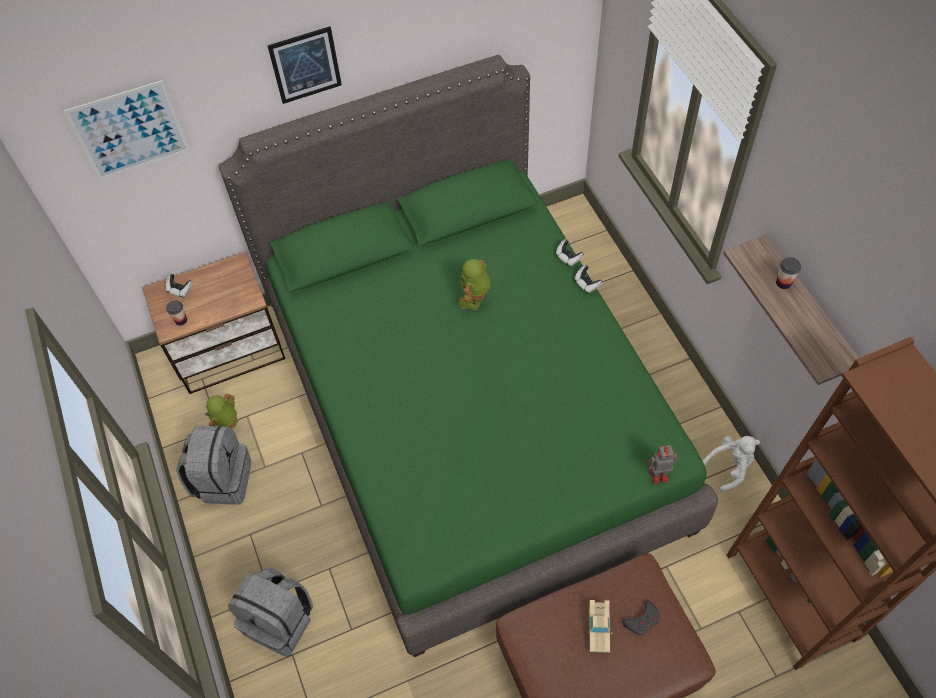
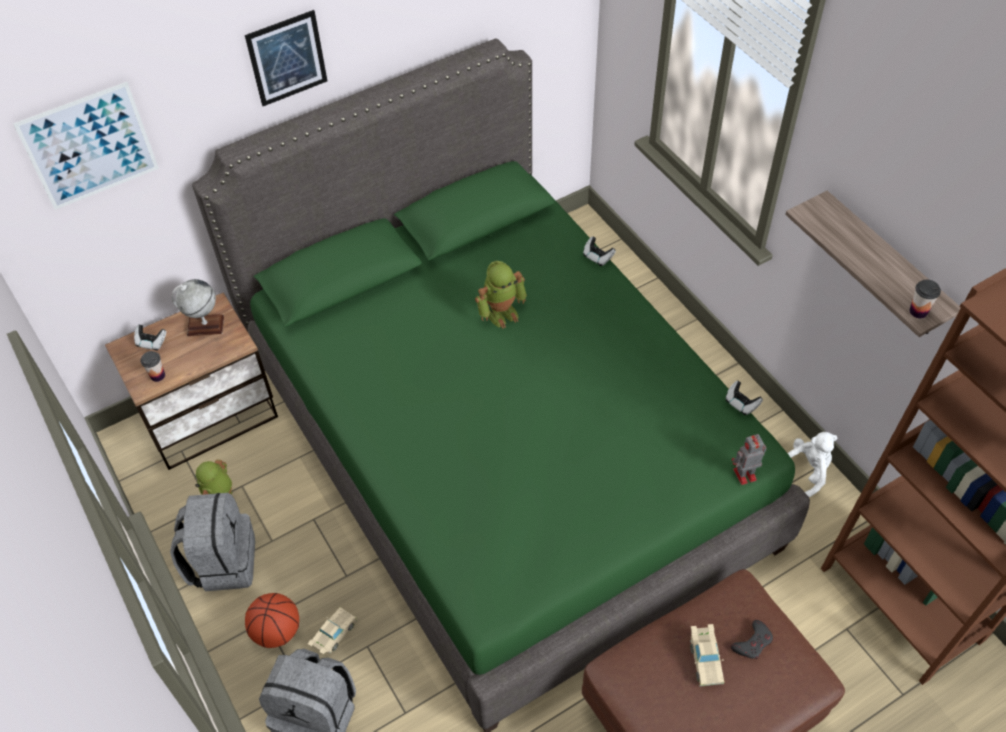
camera: 10 degrees left, 5 degrees down
toy robot [458,259,491,311] -> toy robot turned 135 degrees counterclockwise [475,261,527,329]
game controller [574,265,603,293] -> game controller moved to [726,381,763,415]
cup [776,257,801,289] -> cup moved to [909,280,941,318]
none -> globe [172,279,224,336]
none -> basketball [245,593,299,648]
none -> beige toy car [307,607,357,654]

